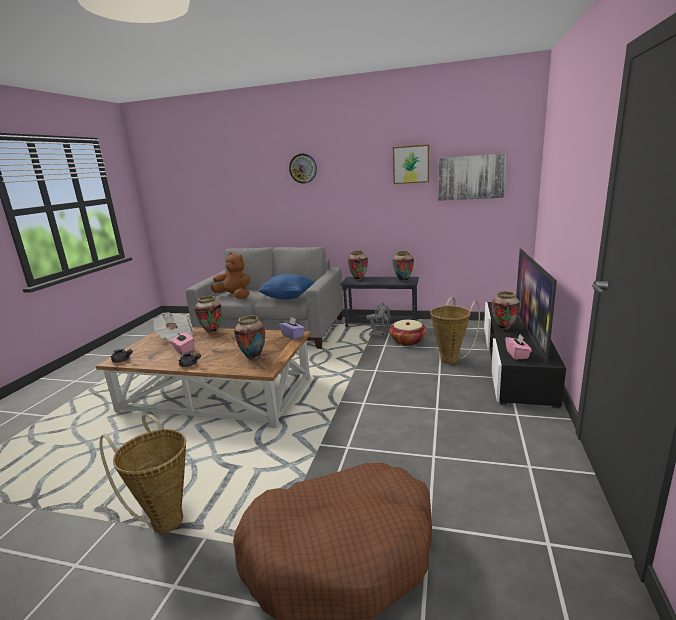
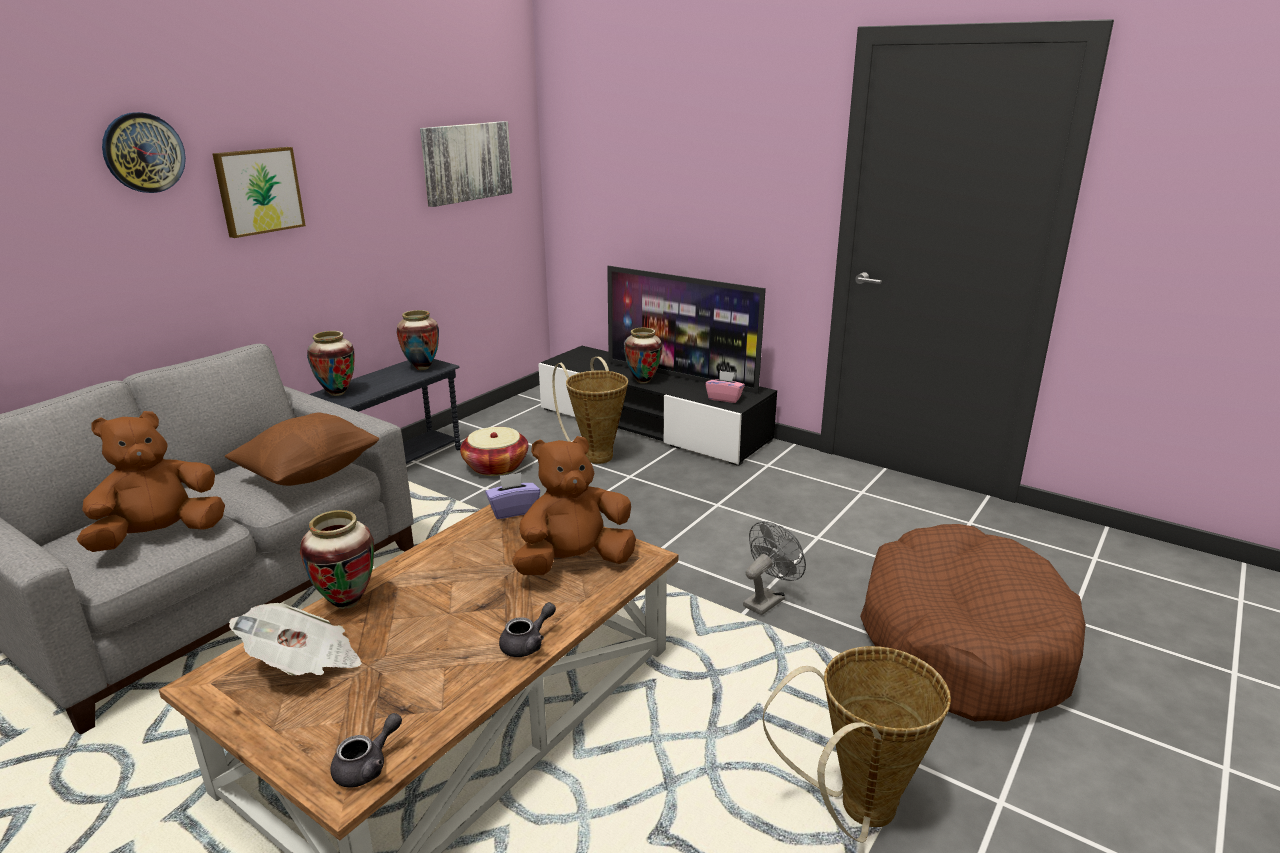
camera: 70 degrees left, 5 degrees up
pink tissue box [171,331,195,354] -> none
vase [234,315,265,360] -> brown plush toy [512,436,636,575]
blue pillow [258,274,315,299] -> brown pillow [225,413,379,486]
grey fan [366,302,390,337] -> grey fan moved to [743,521,806,615]
picture [393,144,429,184] -> picture moved to [212,147,306,238]

